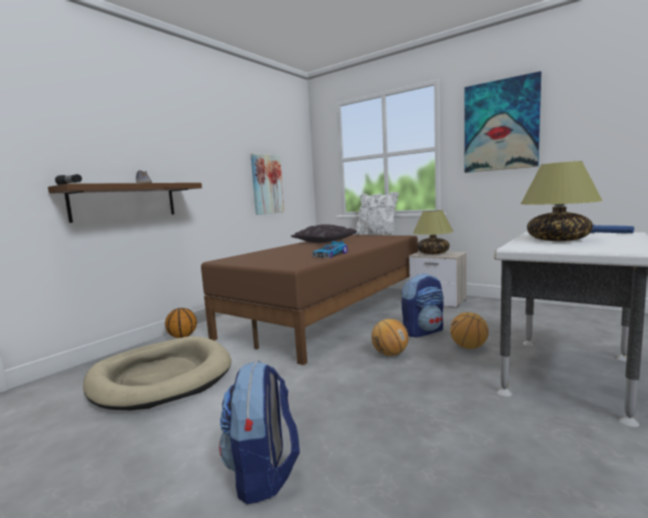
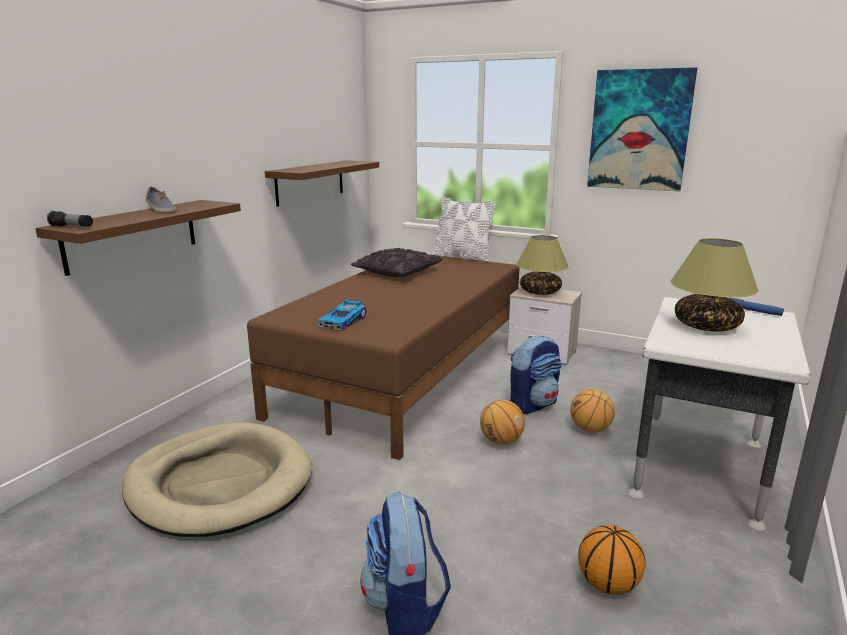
camera: 10 degrees left, 10 degrees up
basketball [165,308,197,338] -> basketball moved to [578,525,646,595]
picture [251,154,284,215] -> brown shelf [265,160,379,207]
toy car [312,241,348,258] -> toy car moved to [318,299,367,330]

